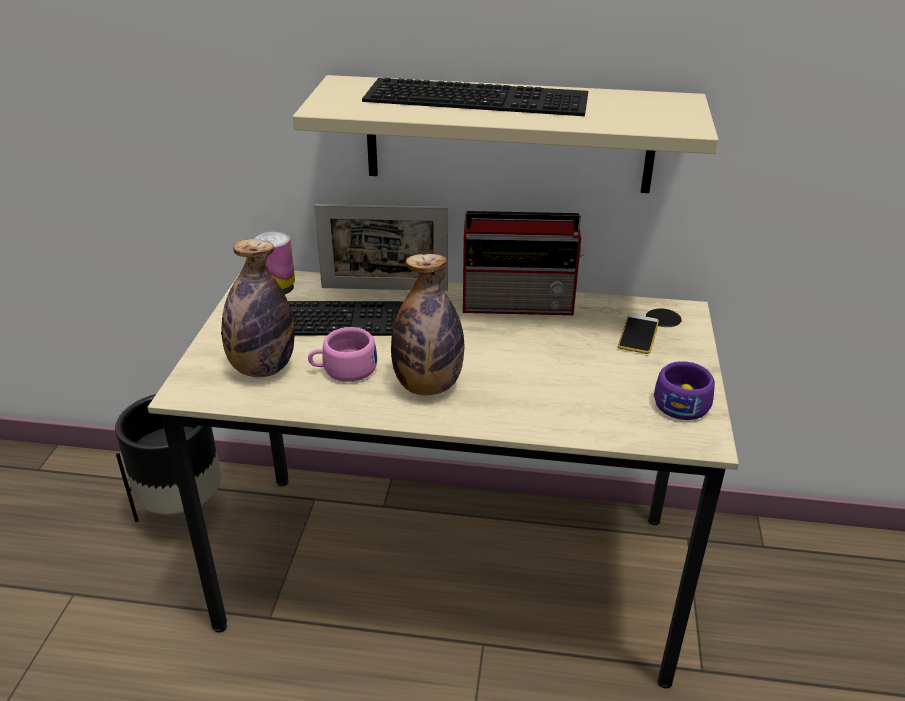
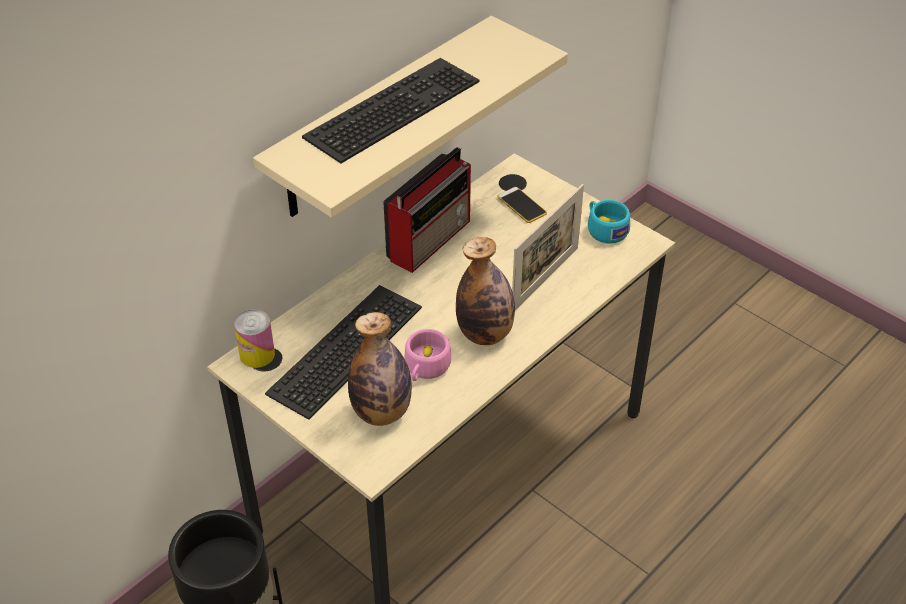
camera: 55 degrees left, 10 degrees up
picture frame [314,204,448,291] -> picture frame moved to [512,184,584,310]
purple cup [654,361,715,420] -> turquoise cup [588,200,630,244]

